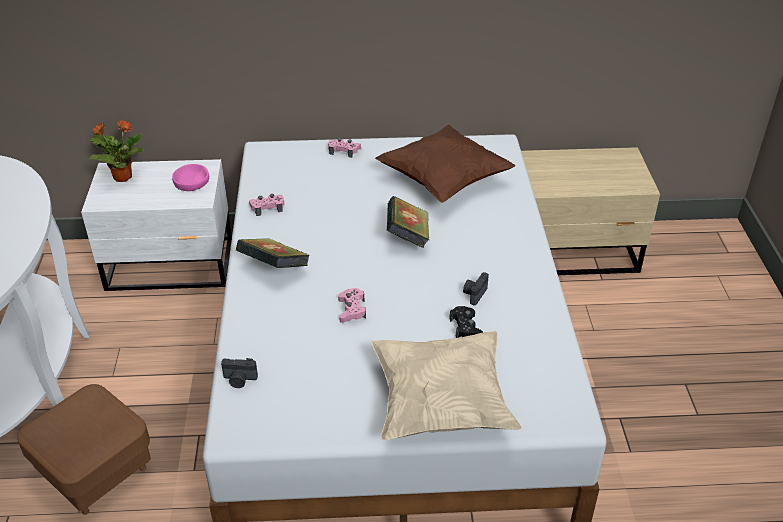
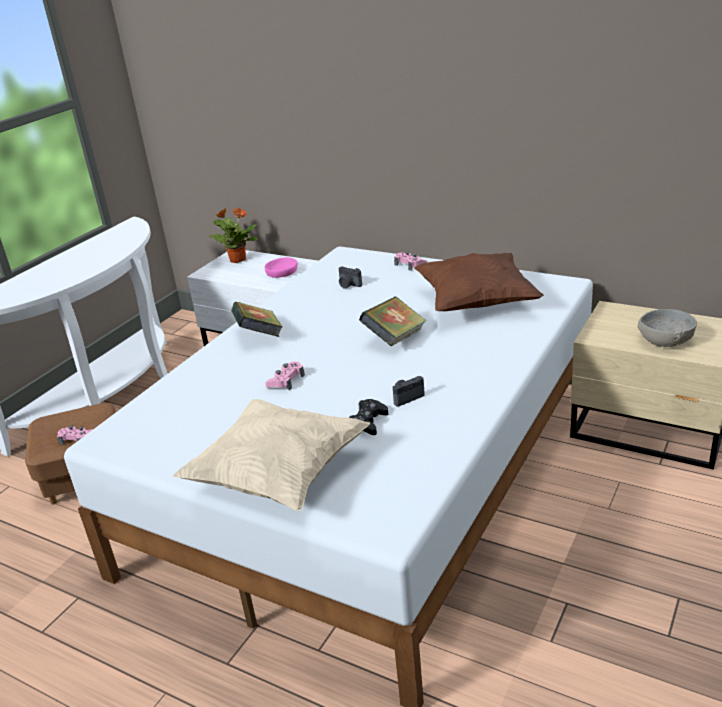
camera: 35 degrees right, 10 degrees down
camera [221,358,258,388] -> camera moved to [338,267,362,289]
pink game controller [249,194,284,216] -> pink game controller moved to [57,425,93,445]
none -> grey bowl [637,309,697,347]

